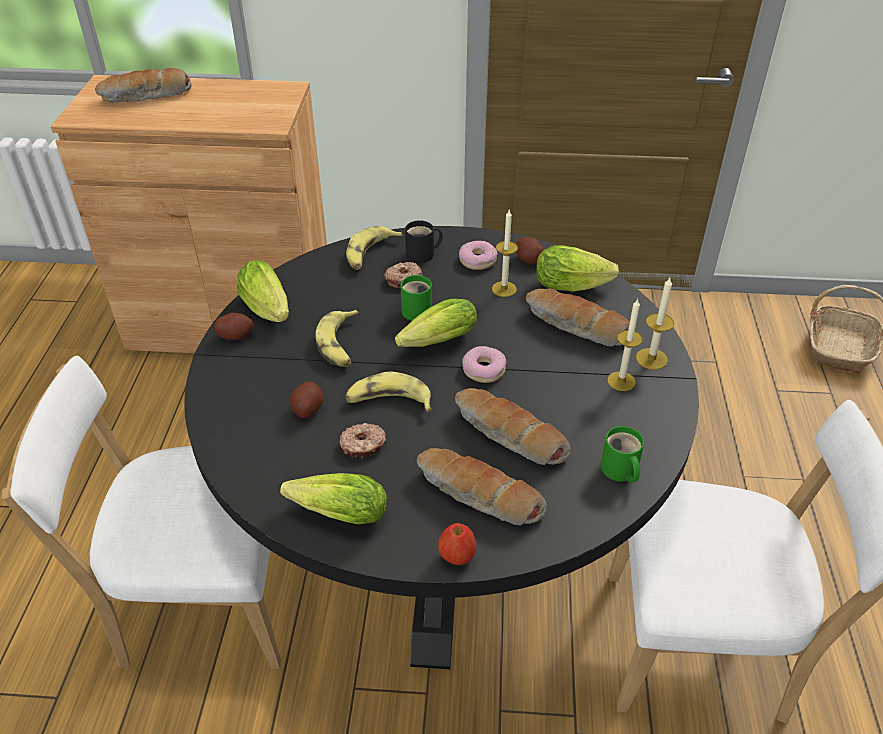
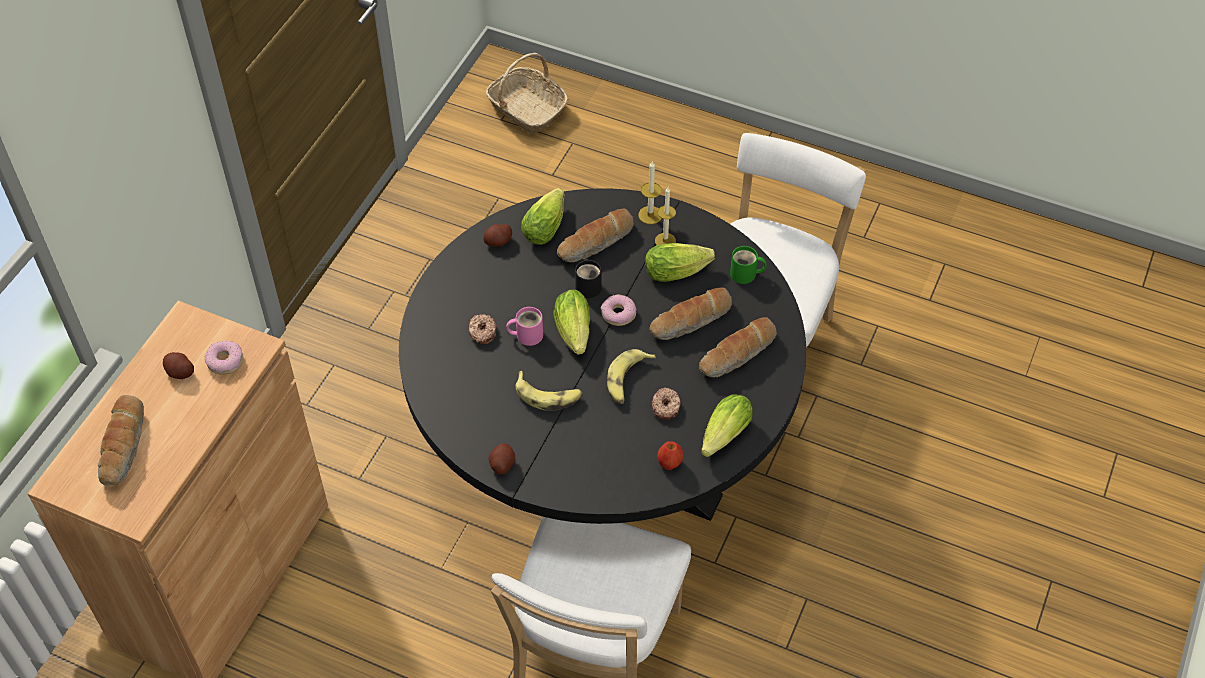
camera: 70 degrees left, 10 degrees up
lettuce [237,260,289,322] -> lettuce moved to [645,243,715,282]
potato [290,382,323,418] -> potato moved to [163,352,194,379]
banana [346,226,402,270] -> none
green mug [400,275,432,321] -> pink mug [506,307,543,346]
black mug [405,220,443,263] -> black mug moved to [575,259,601,298]
apple [438,523,476,565] -> apple moved to [657,441,684,470]
donut [459,241,498,270] -> donut moved to [205,340,243,375]
candle [492,210,518,297] -> none

